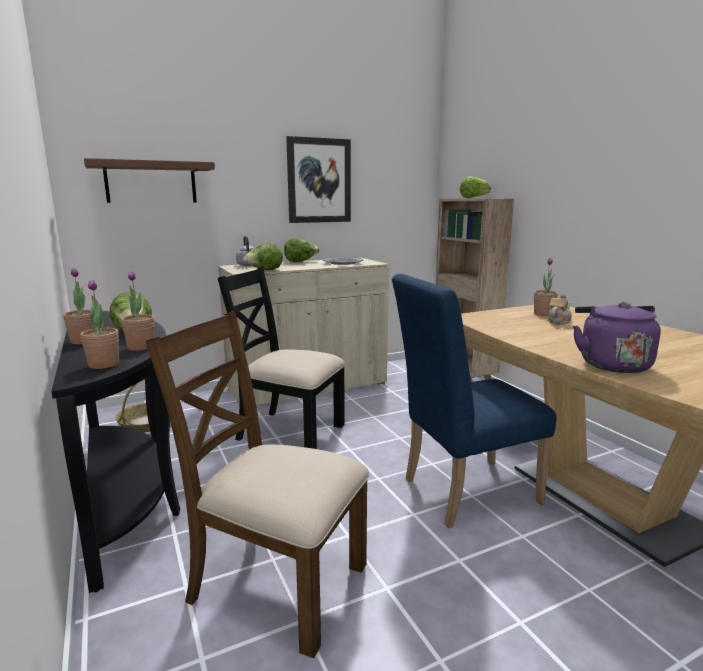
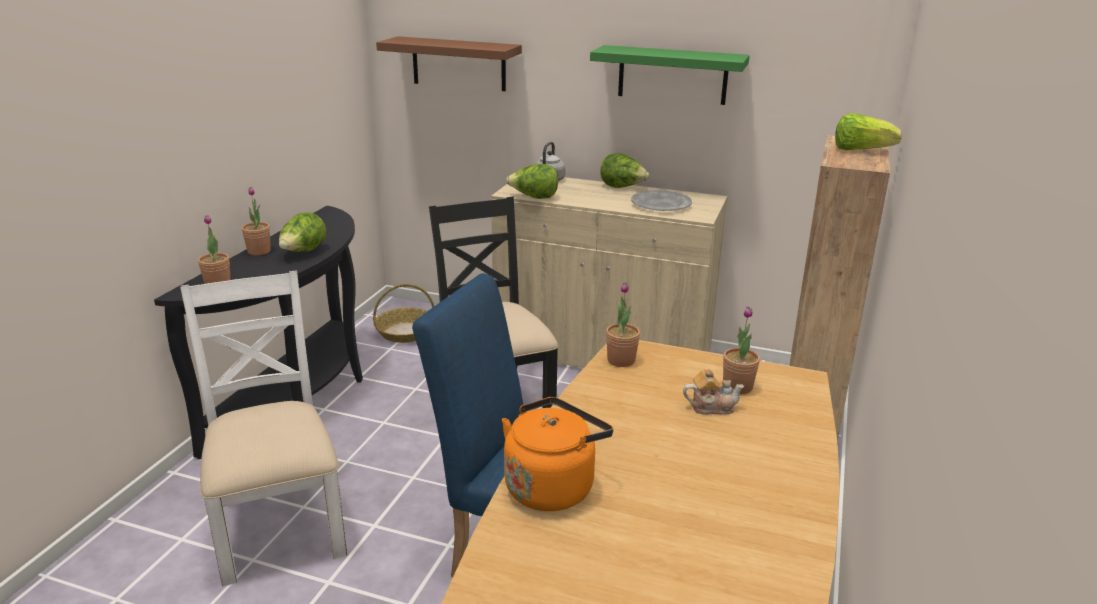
camera: 45 degrees right, 10 degrees up
potted plant [121,271,155,351] -> potted plant moved to [606,282,640,367]
brown chair [146,311,369,658] -> white chair [180,271,347,586]
picture [286,136,351,223] -> green shelf [590,45,750,105]
purple kettle [573,302,661,373] -> orange kettle [502,397,613,511]

